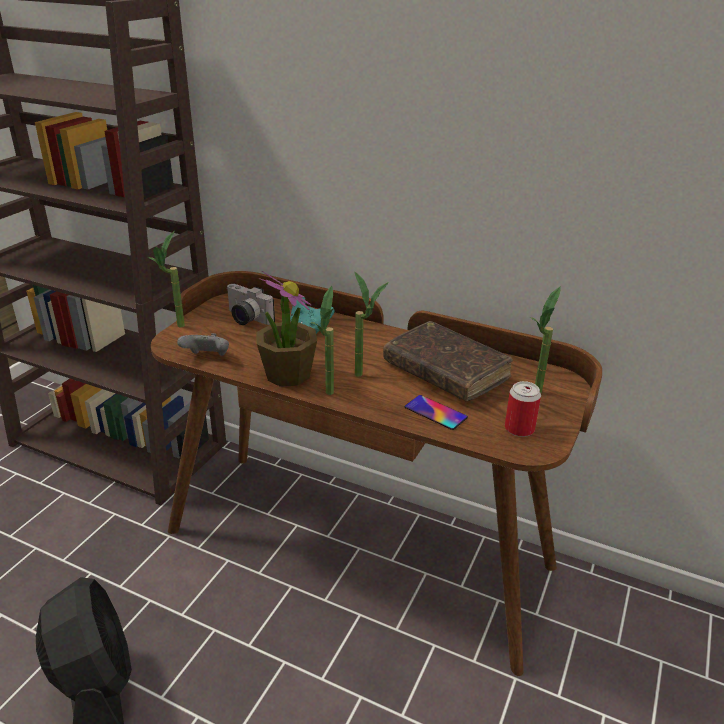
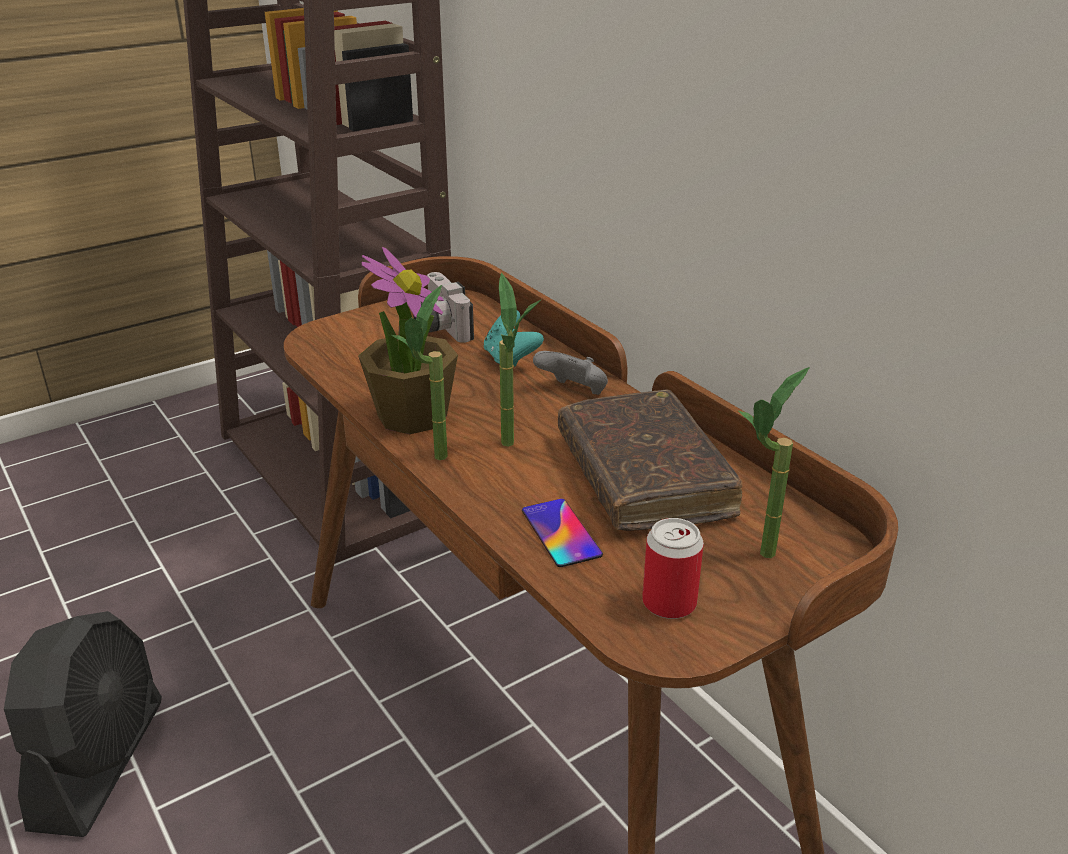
camera: 30 degrees right, 0 degrees up
potted plant [148,231,185,328] -> none
grey game controller [177,333,229,356] -> grey game controller moved to [533,351,608,395]

